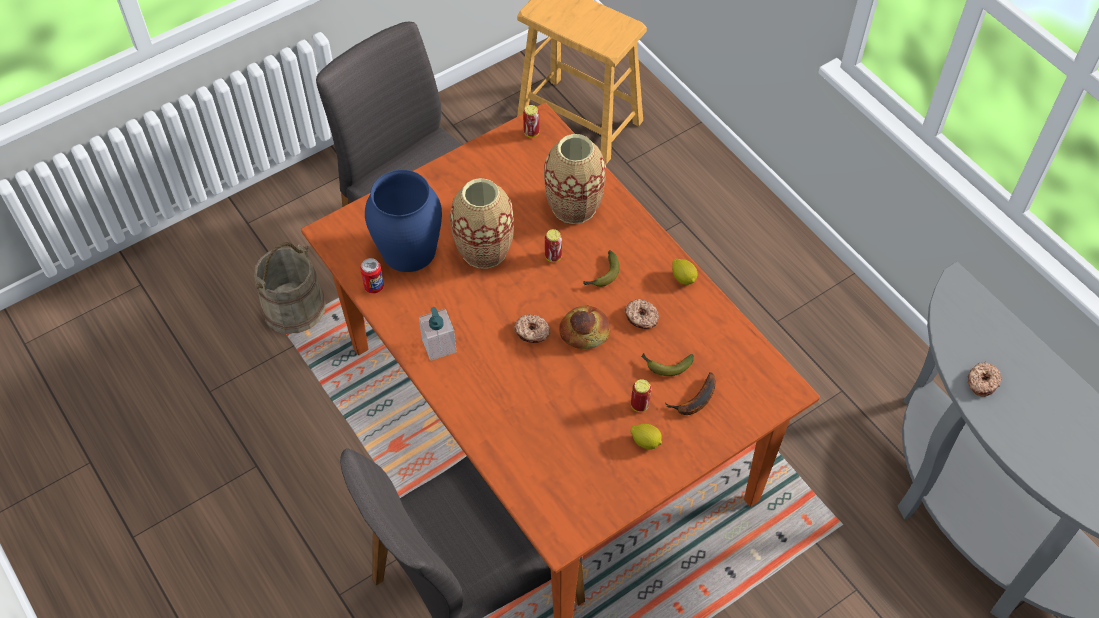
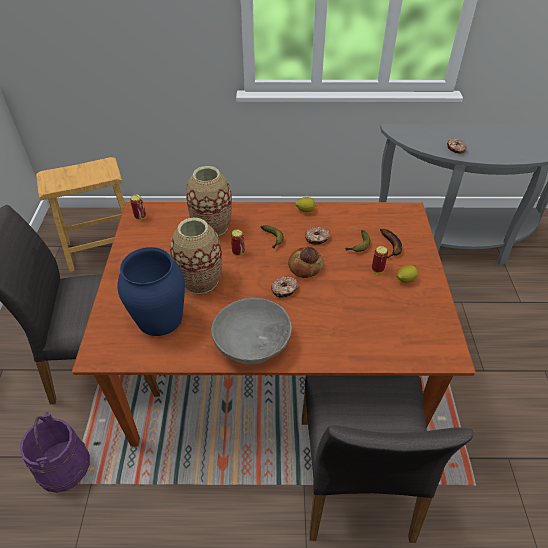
camera: 55 degrees left, 10 degrees down
beige bucket [254,242,326,334] -> purple bucket [20,412,90,493]
can [360,258,384,294] -> none
soap dispenser [419,307,457,361] -> grey bowl [211,298,292,365]

